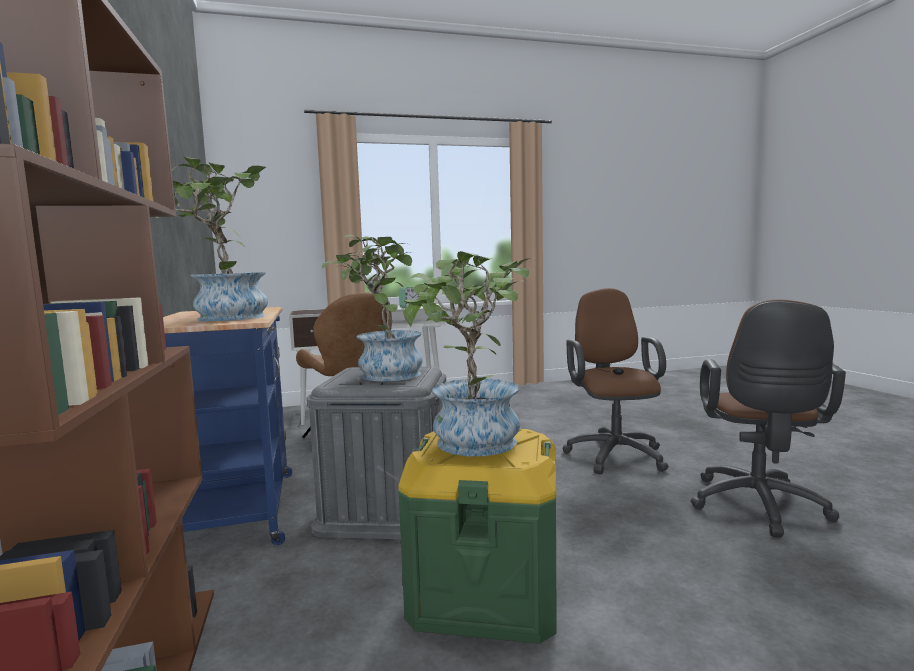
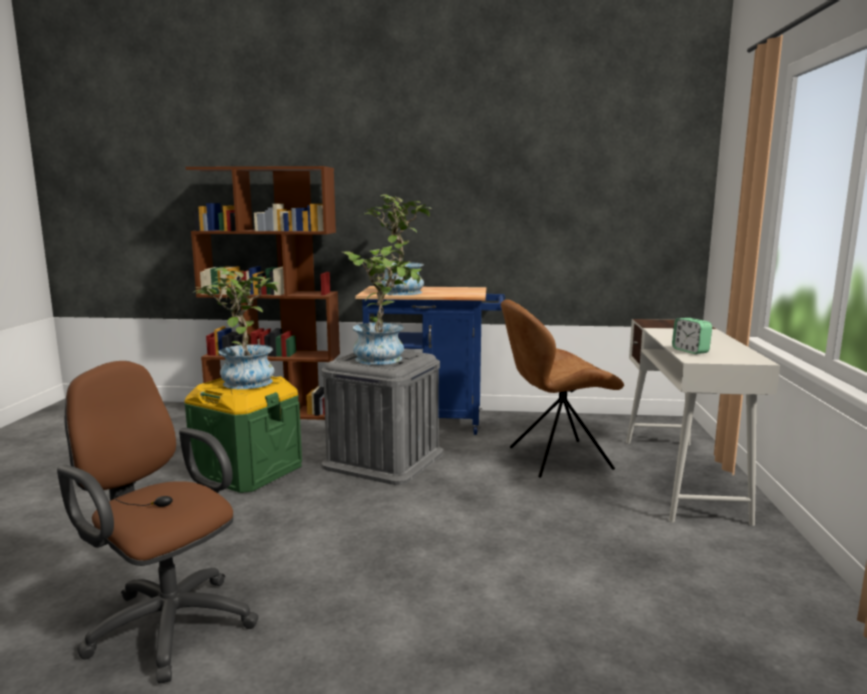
camera: 110 degrees right, 5 degrees up
brown office chair [562,288,669,474] -> none

